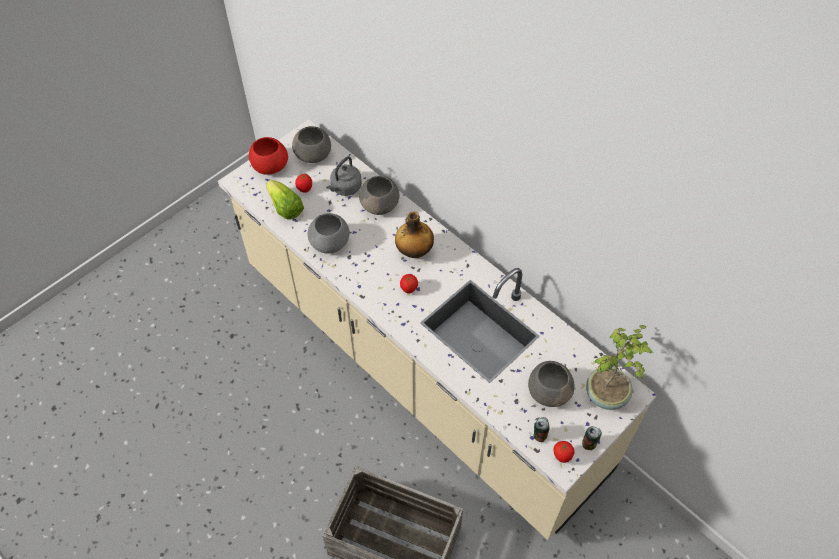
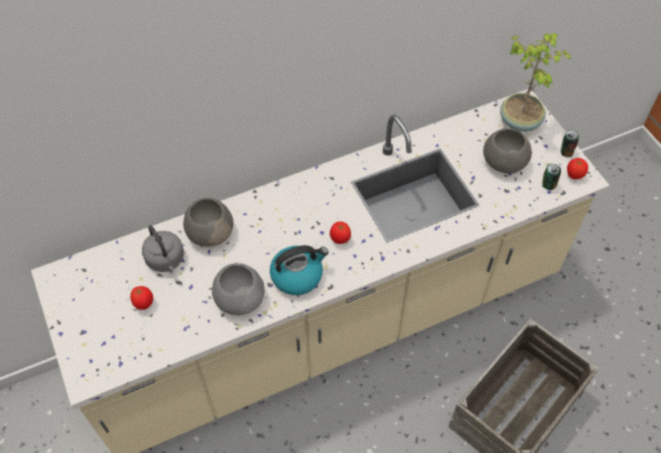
camera: 70 degrees left, 0 degrees up
red bowl [249,137,288,175] -> none
lettuce [266,180,304,220] -> none
grey bowl [292,126,331,163] -> none
bottle [395,212,434,258] -> none
none -> kettle [270,245,329,295]

